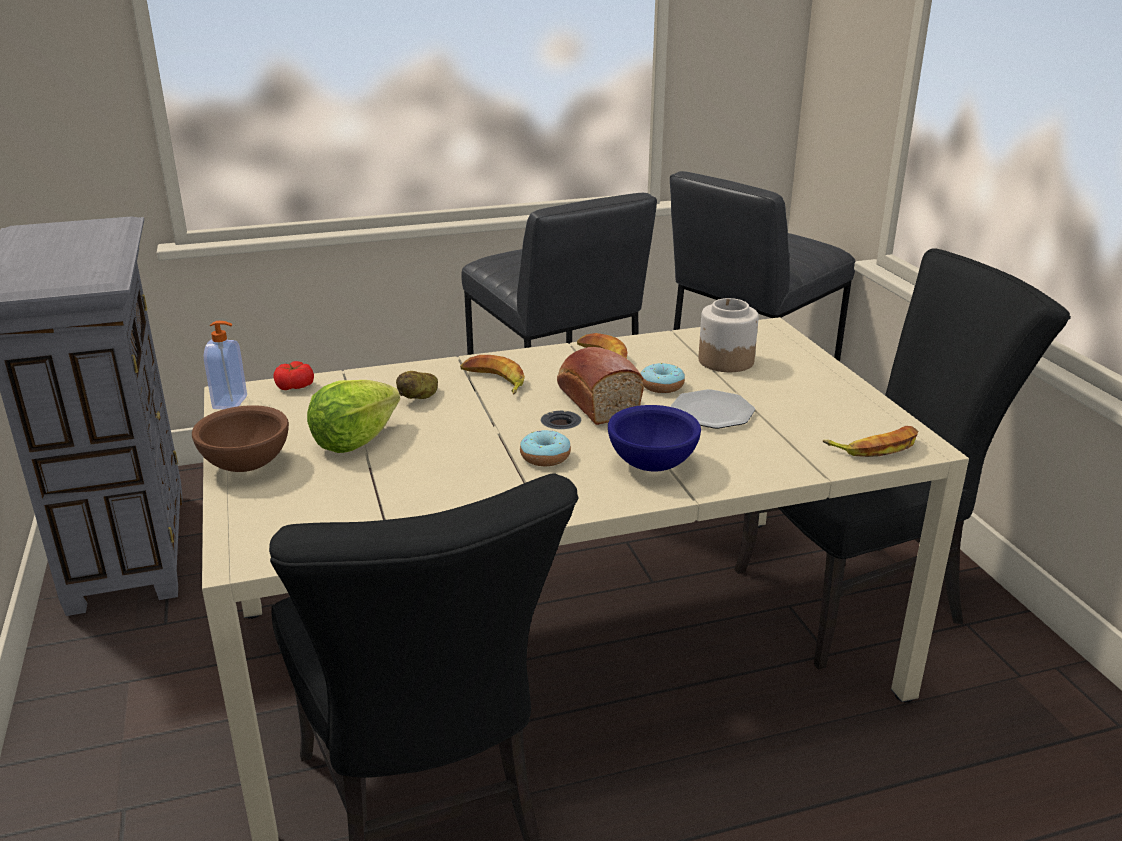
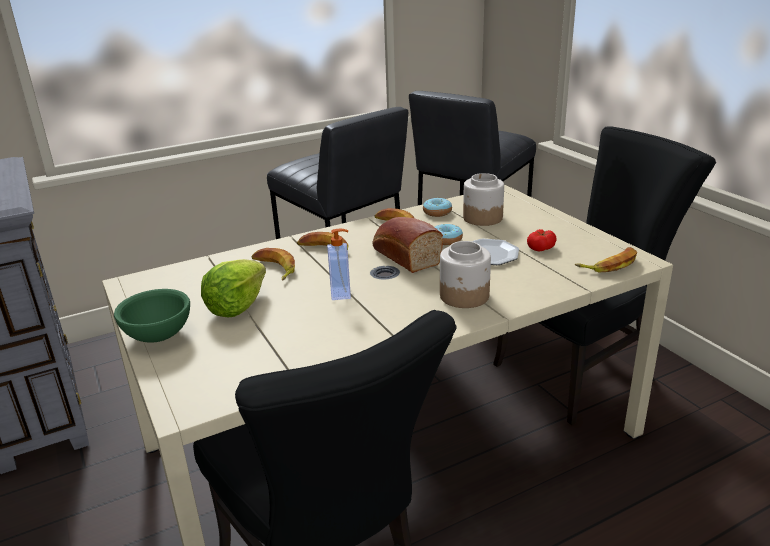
camera: 10 degrees left, 0 degrees up
brown bowl [192,405,289,472] -> green bowl [114,289,190,343]
soap dispenser [204,321,247,409] -> soap dispenser moved to [327,229,351,300]
tomato [274,361,314,390] -> tomato moved to [527,229,557,251]
potato [396,371,438,399] -> banana [251,248,295,281]
donut [520,430,571,466] -> donut moved to [423,198,452,217]
blue bowl [608,405,701,472] -> jar [440,241,491,308]

